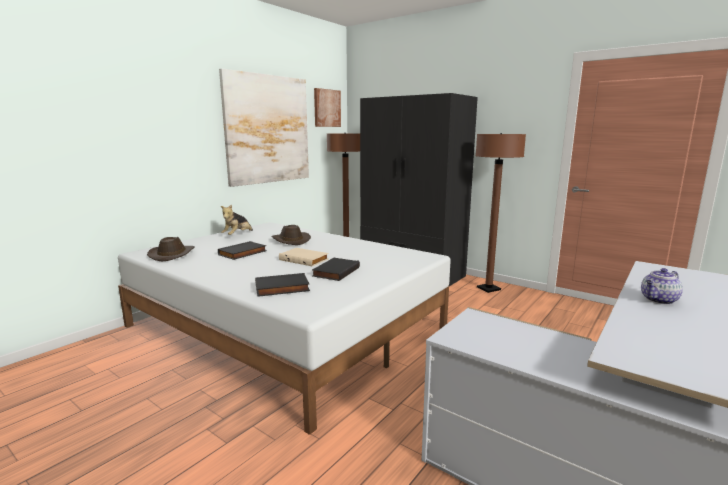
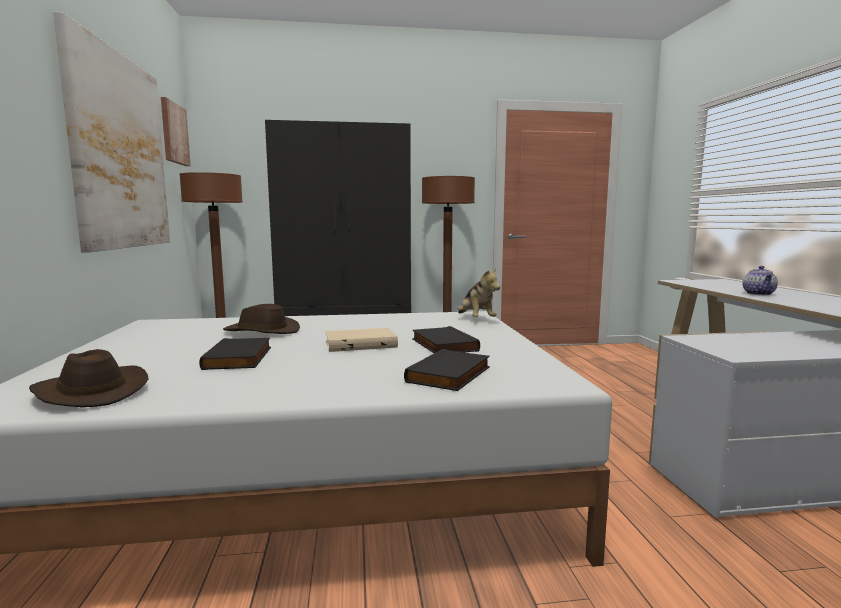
camera: 45 degrees left, 5 degrees down
plush toy [221,205,253,235] -> plush toy moved to [458,268,500,317]

